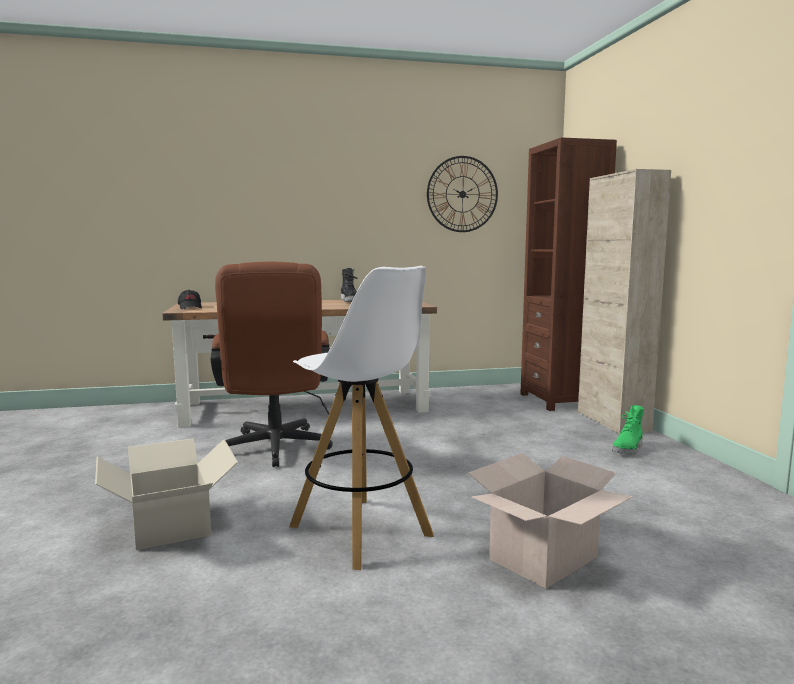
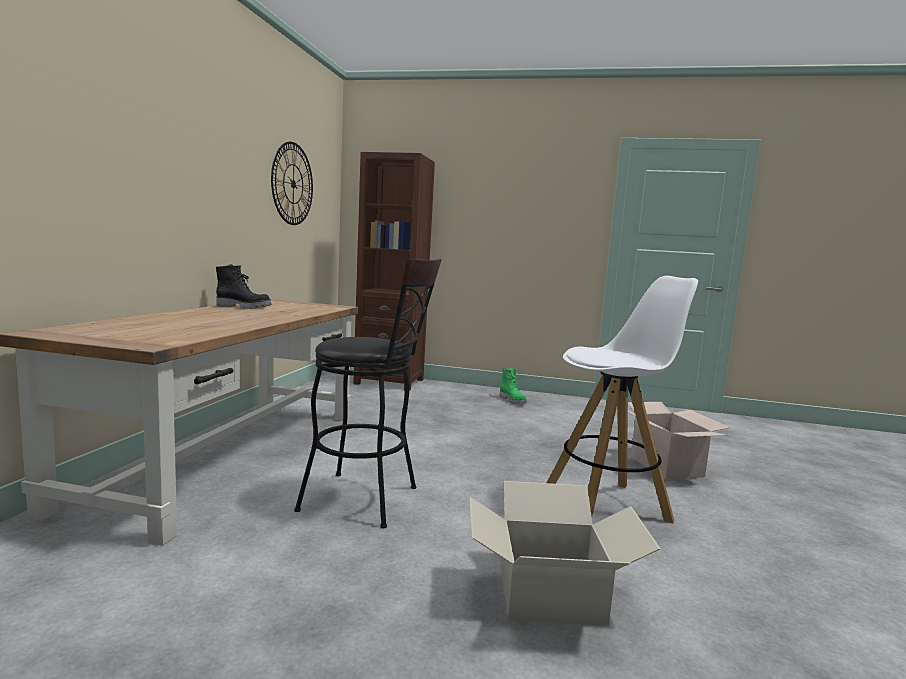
camera: 65 degrees left, 0 degrees up
black cap [178,290,202,309] -> none
brown office chair [211,262,333,467] -> black stool [294,259,442,528]
beige cabinet [578,169,671,435] -> none

